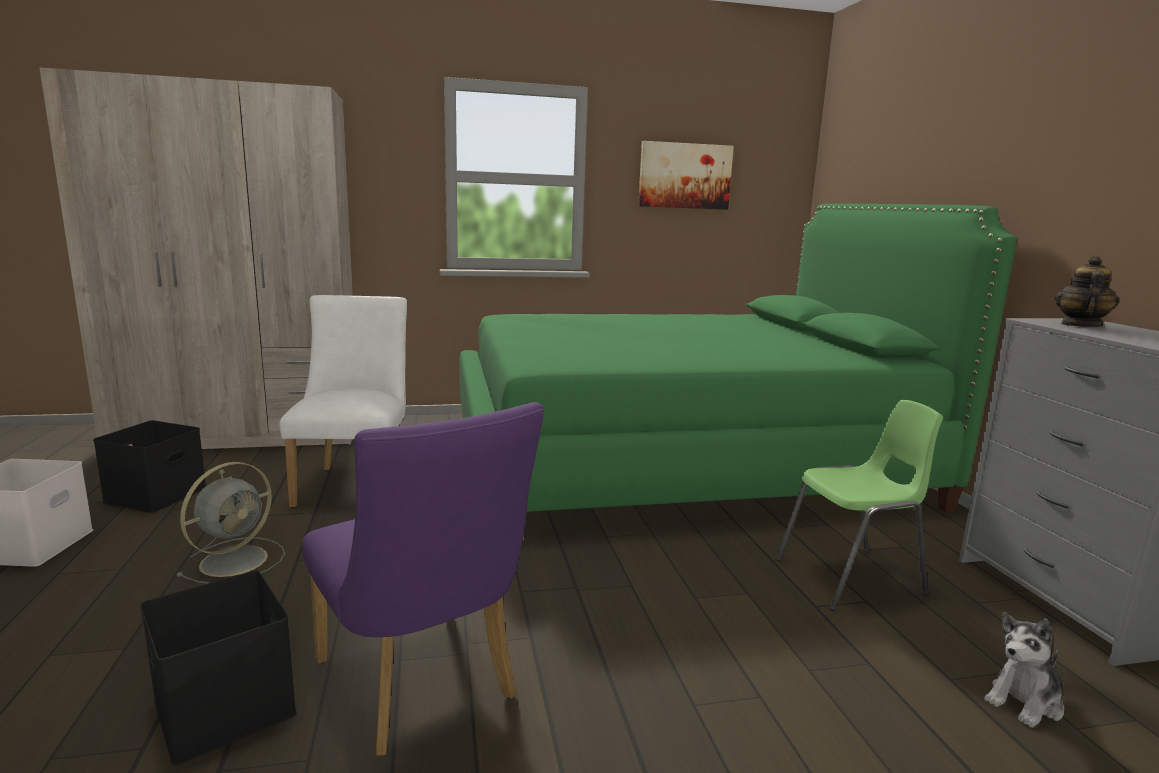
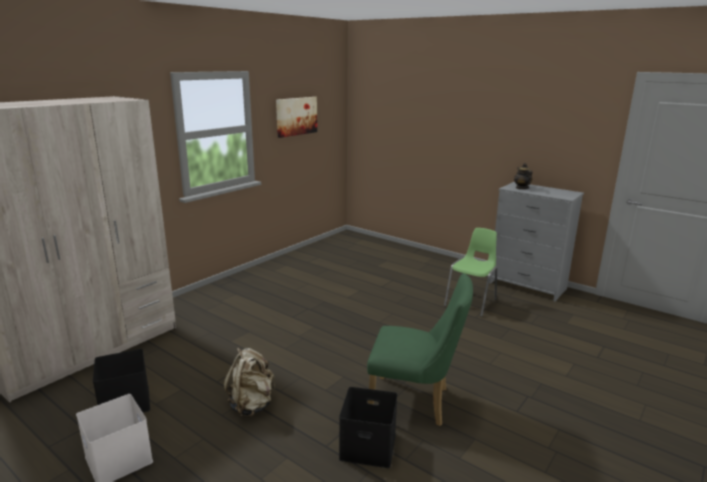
camera: 40 degrees left, 5 degrees up
grey fan [176,462,285,584] -> beige backpack [224,348,275,417]
white chair [279,295,407,508] -> none
purple chair [302,402,544,756] -> green chair [367,273,473,426]
green bed [459,204,1017,512] -> none
plush toy [984,612,1064,728] -> none

